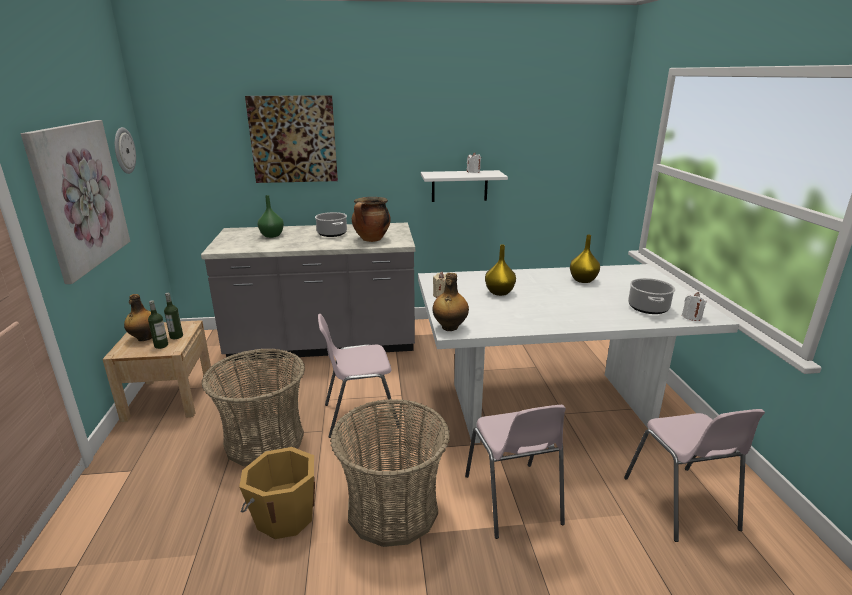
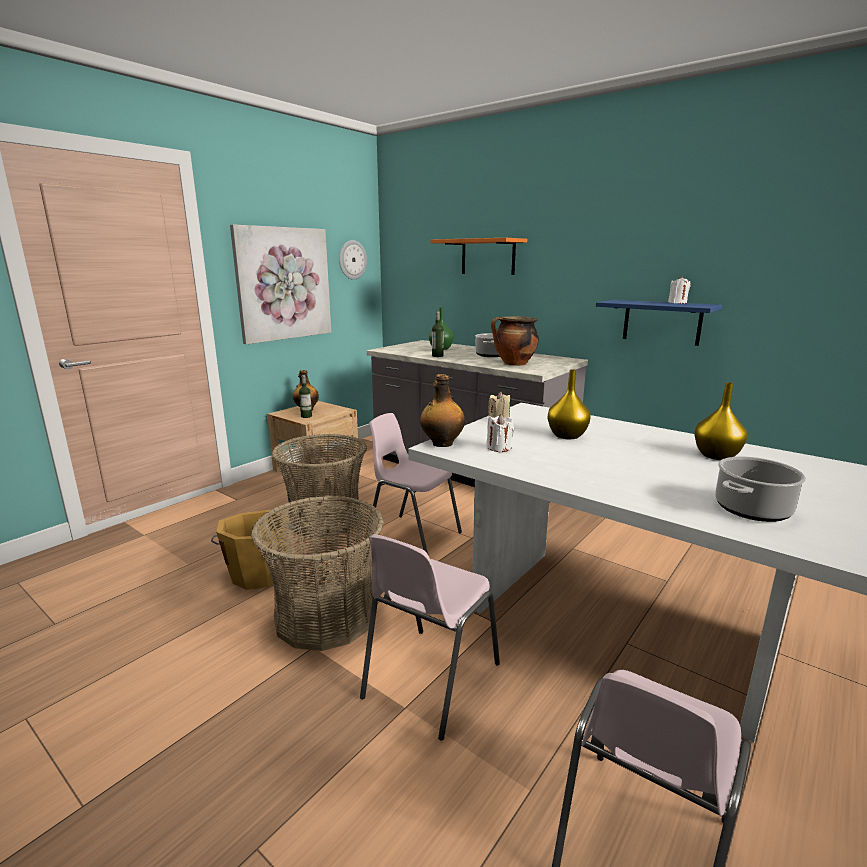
camera: 45 degrees right, 5 degrees down
bottle [164,293,183,339] -> bottle moved to [432,311,444,357]
picture [245,95,338,183] -> orange shelf [430,238,527,275]
white shelf [421,170,508,202] -> blue shelf [596,300,722,346]
white candle [682,292,707,321] -> white candle moved to [486,414,514,452]

